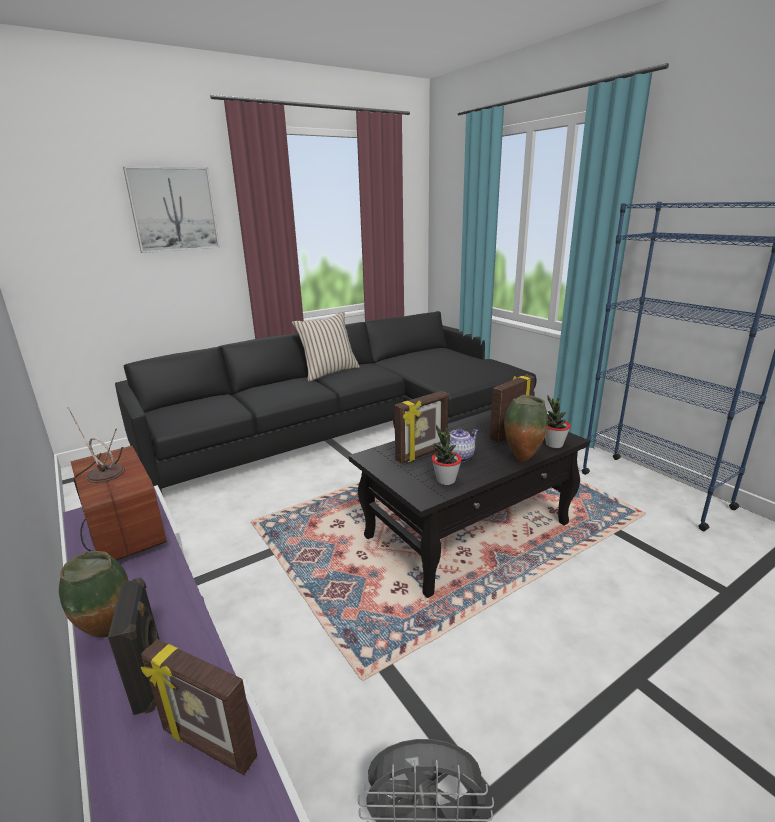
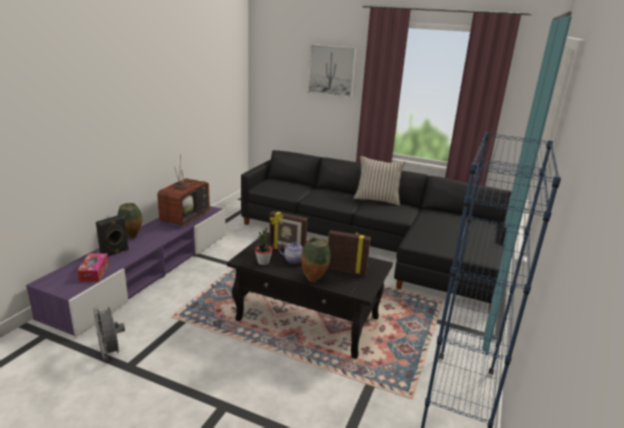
camera: 55 degrees right, 0 degrees up
picture frame [141,639,257,775] -> tissue box [77,253,109,282]
potted plant [545,396,571,448] -> none

